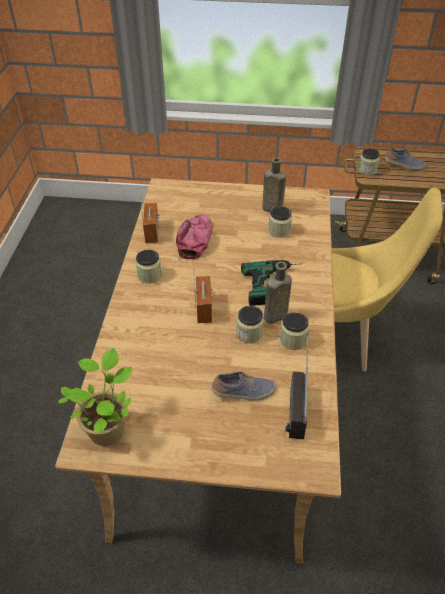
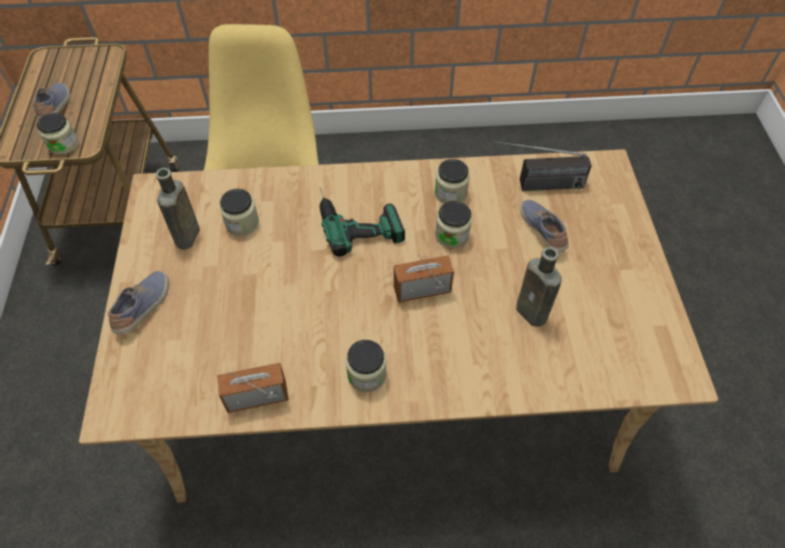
camera: 100 degrees left, 10 degrees up
potted plant [59,348,132,446] -> none
cap [176,214,213,259] -> none
brown bottle [264,262,292,324] -> brown bottle moved to [516,247,562,327]
none -> shoe [108,271,169,334]

